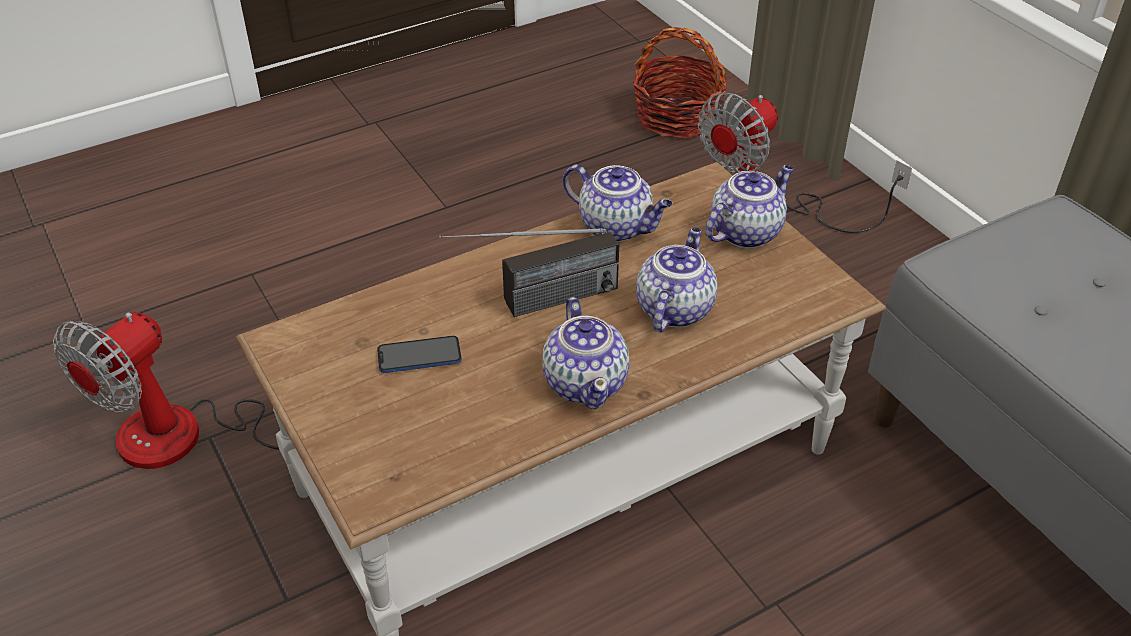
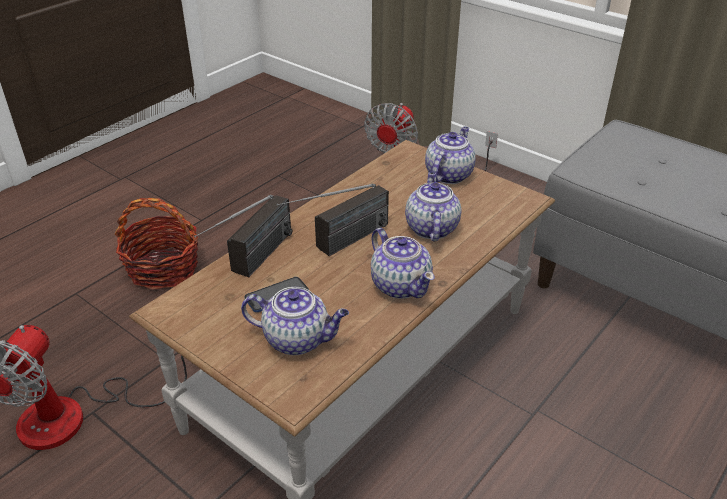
camera: 20 degrees left, 5 degrees down
teapot [563,164,673,242] -> teapot moved to [241,287,349,355]
basket [633,27,727,138] -> basket moved to [115,198,199,290]
none -> radio [194,195,292,277]

